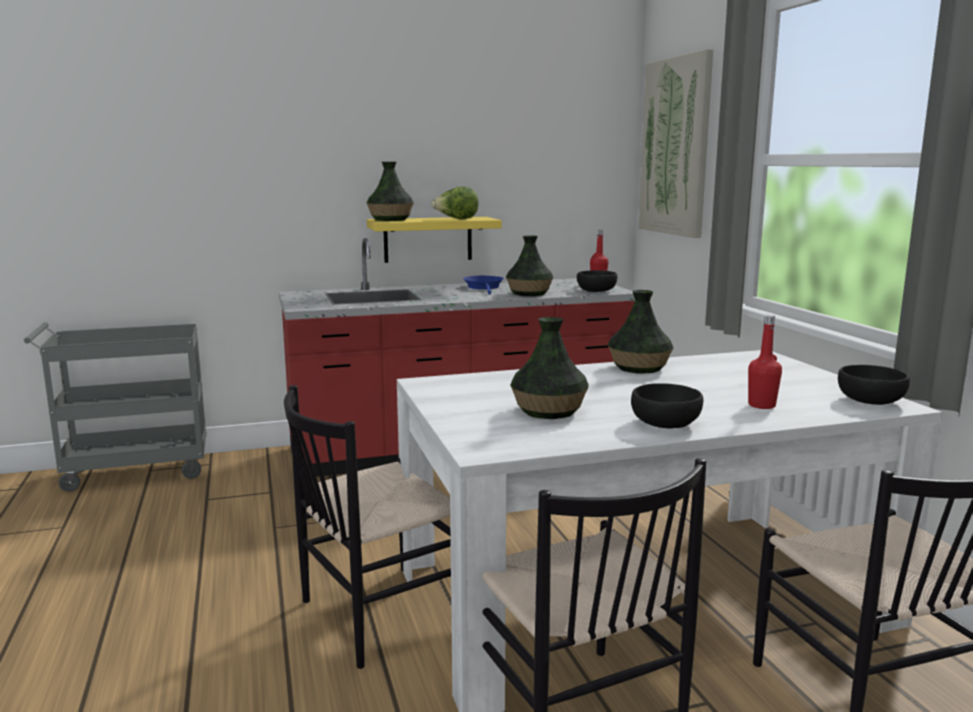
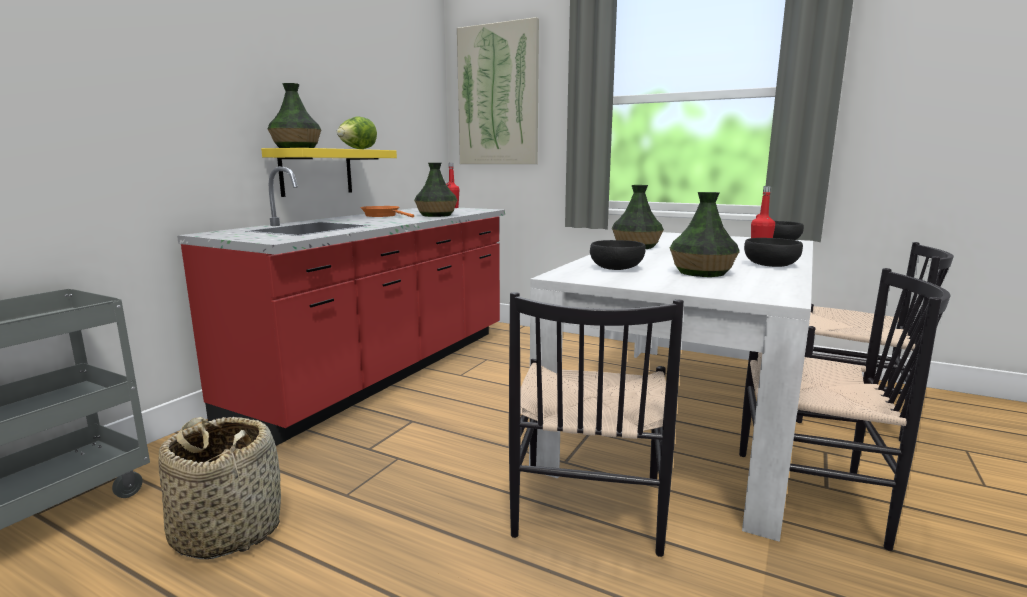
camera: 45 degrees left, 0 degrees up
blue frying pan [463,276,504,294] -> orange frying pan [360,206,414,217]
black bowl [577,270,617,292] -> black bowl moved to [590,240,646,270]
none -> basket [159,417,281,559]

